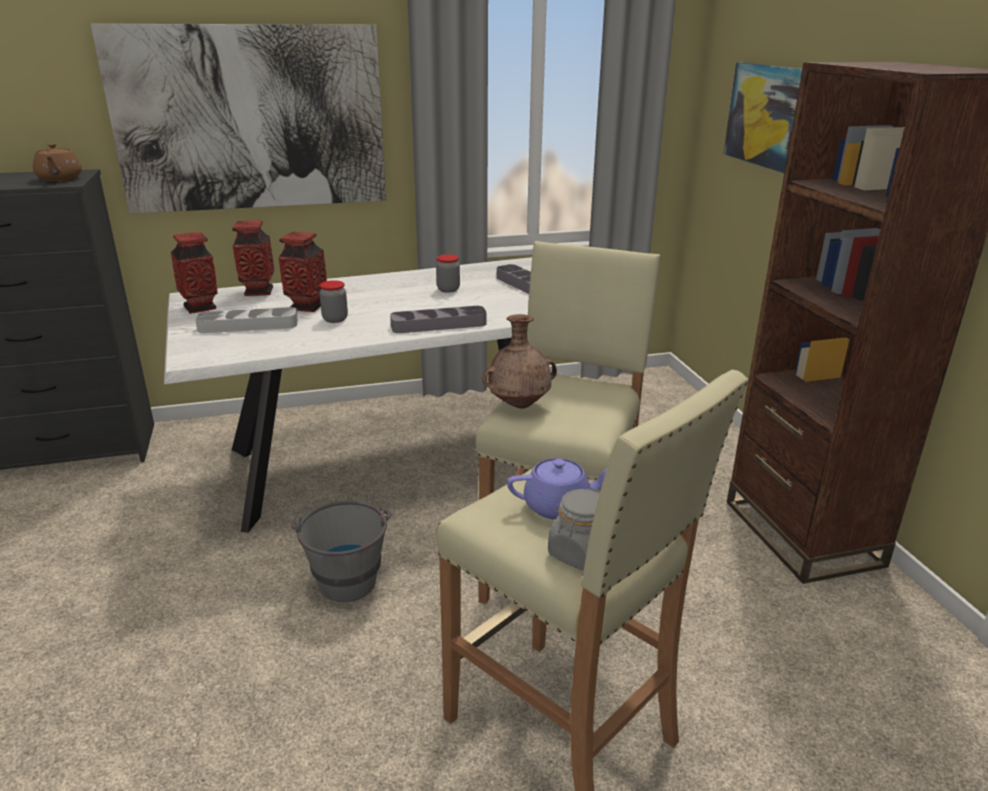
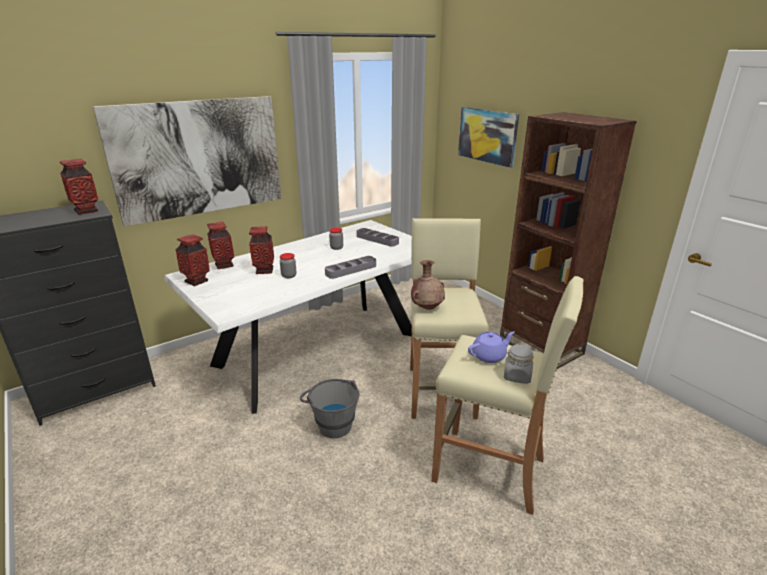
camera: 20 degrees left, 0 degrees up
brown teapot [33,143,82,181] -> vase [60,159,98,215]
grey tray [195,307,298,333] -> none

